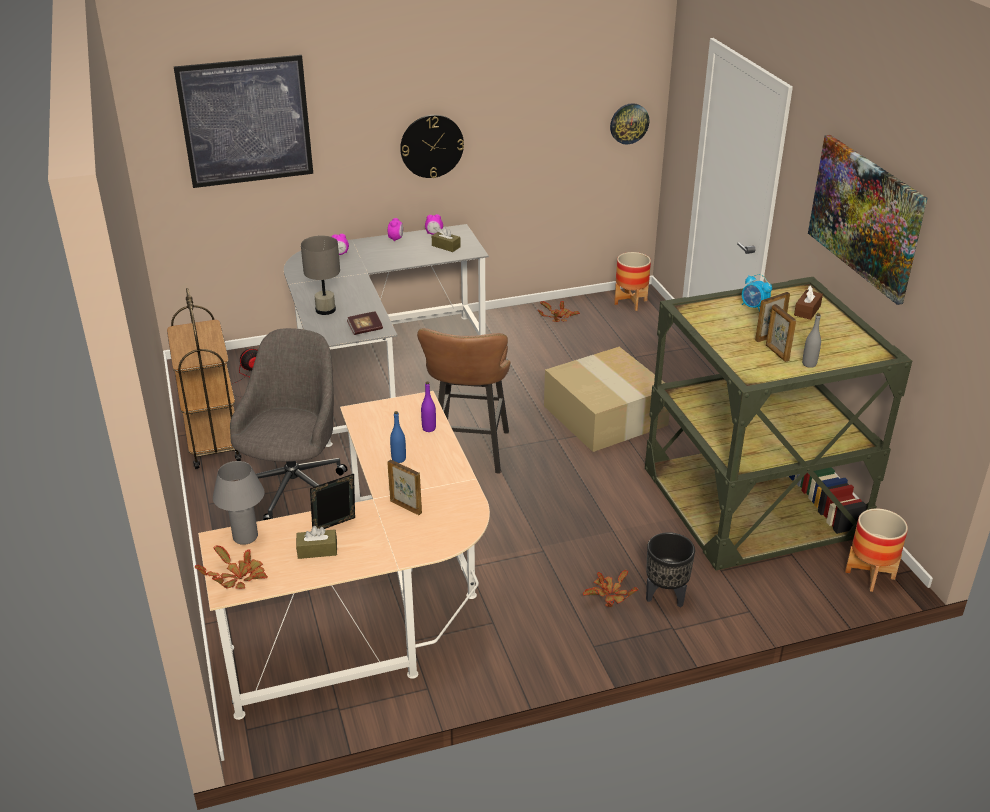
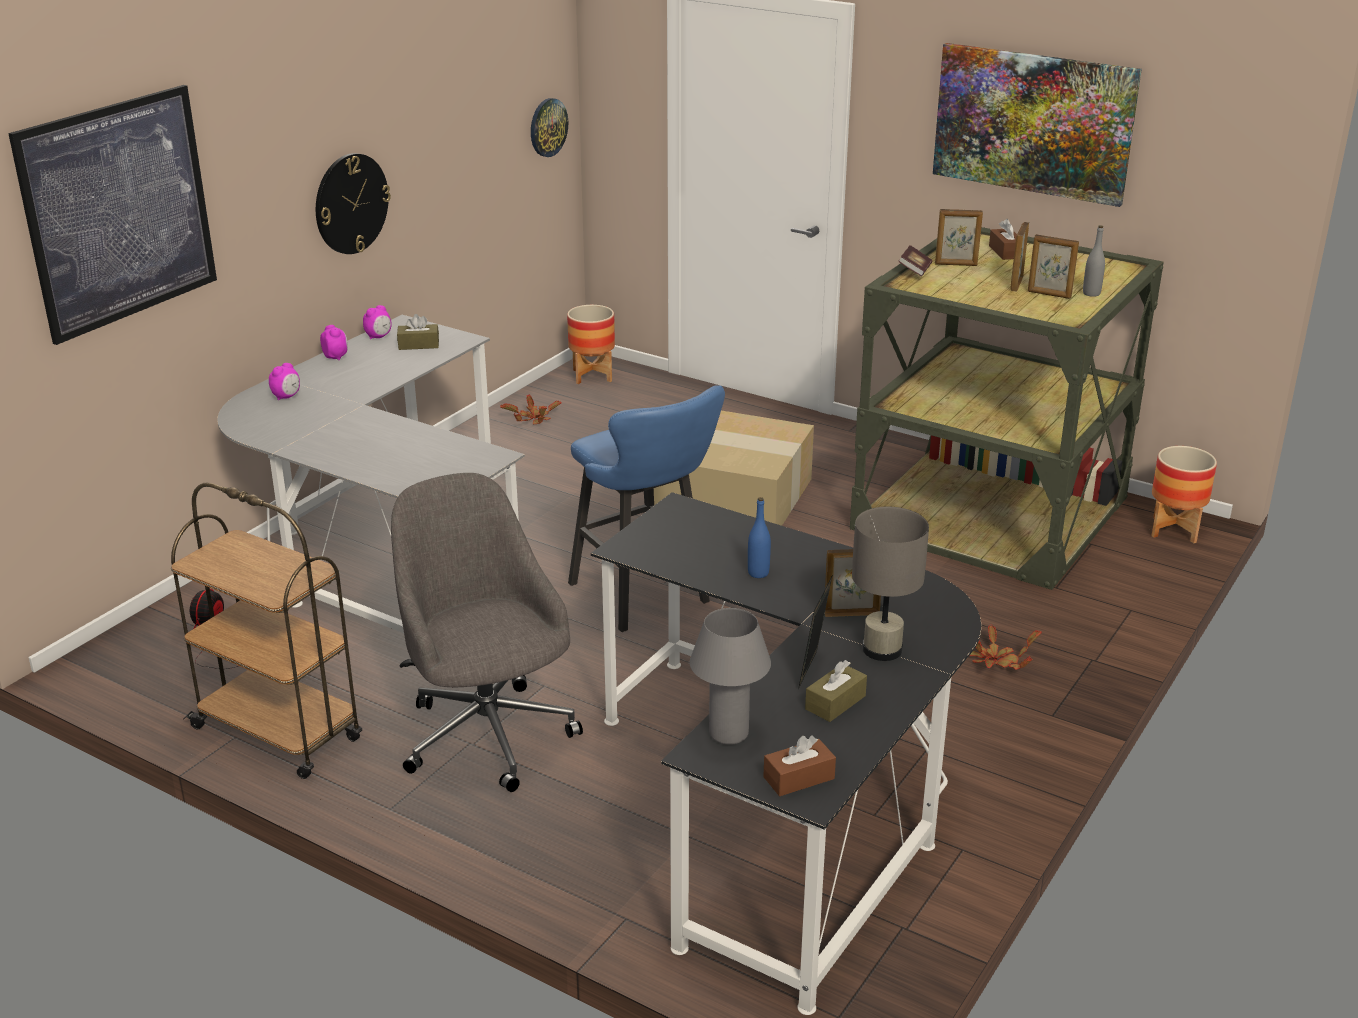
camera: 40 degrees left, 5 degrees down
potted plant [195,545,268,589] -> brown tissue box [763,736,836,796]
beige desk [198,391,490,720] -> black desk [591,492,981,1015]
grey table lamp [301,235,340,315] -> grey table lamp moved to [852,507,929,661]
book [347,311,383,335] -> book moved to [899,245,932,276]
brown stool [417,328,510,474] -> blue stool [568,385,725,632]
purple bottle [421,382,436,432] -> none
black planter [646,532,695,608] -> none
alarm clock [742,274,772,311] -> picture frame [935,209,983,266]

